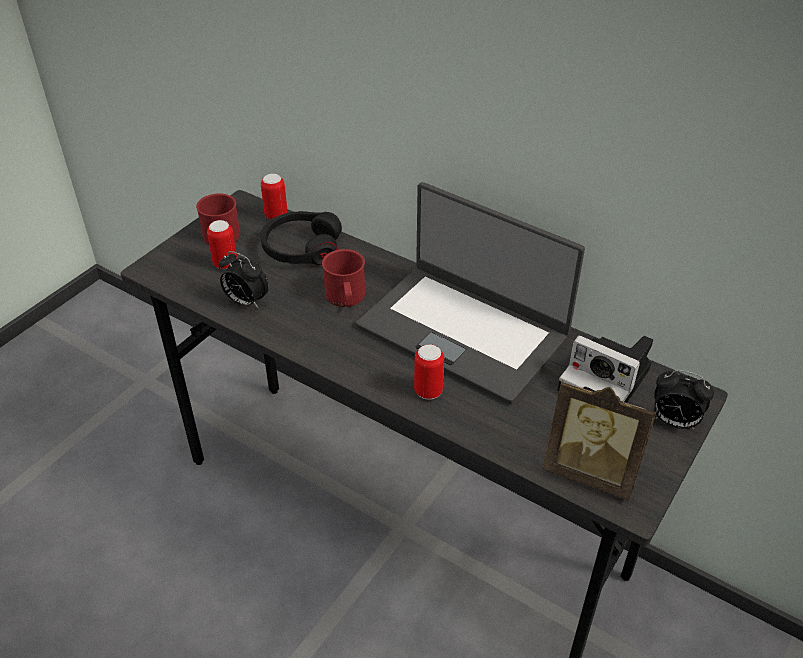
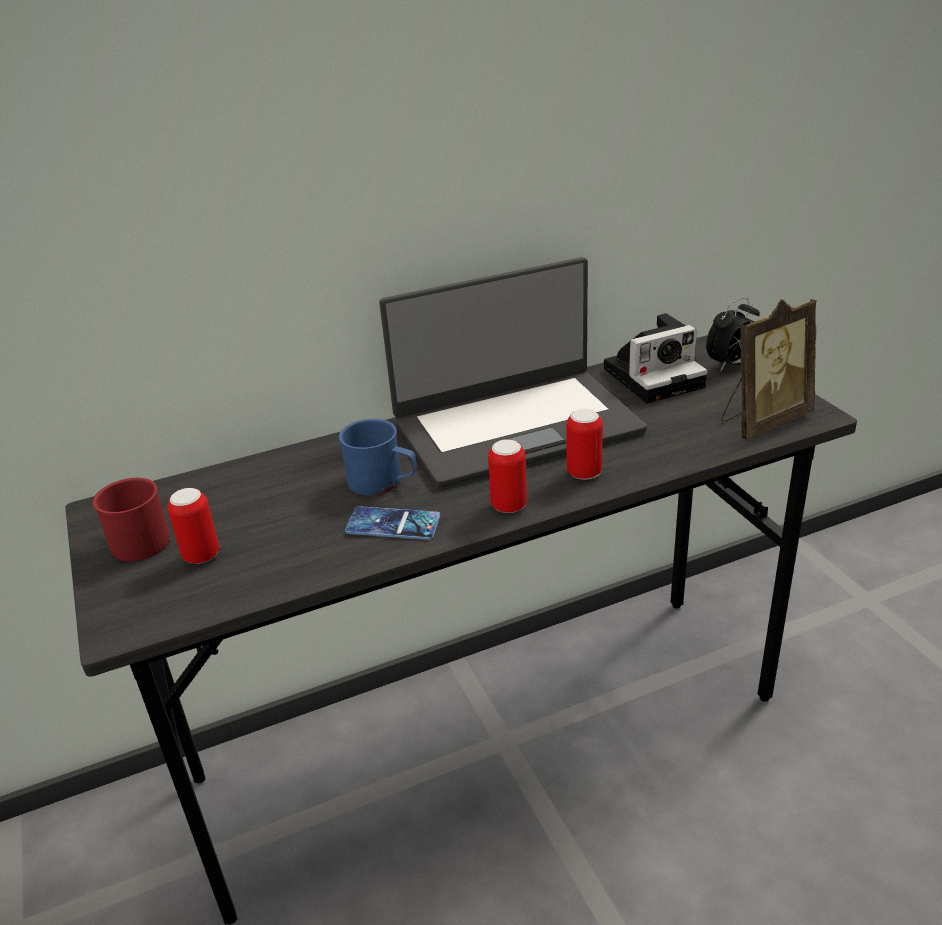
camera: 55 degrees left, 10 degrees down
alarm clock [219,251,269,309] -> none
black headphones [260,211,342,265] -> none
can [261,174,288,220] -> can moved to [488,439,527,513]
red mug [322,249,365,307] -> blue mug [339,419,417,495]
none -> phone [345,506,440,540]

